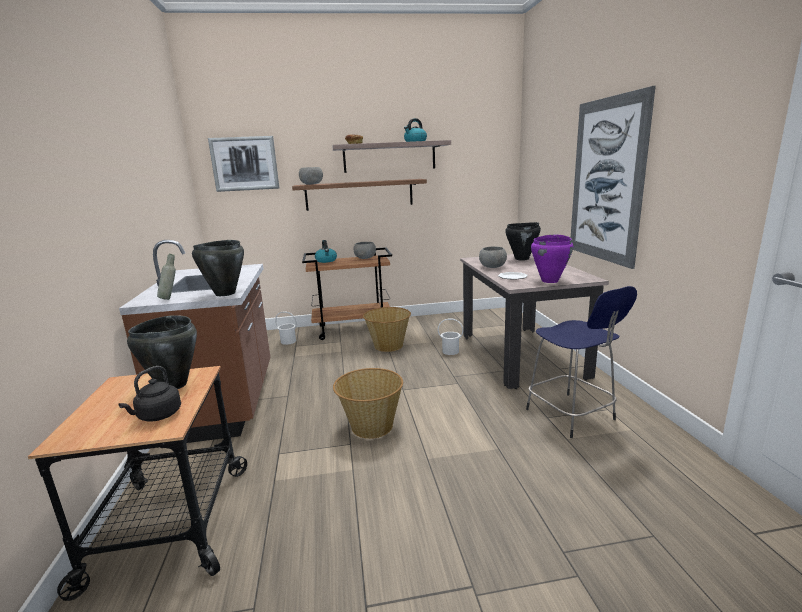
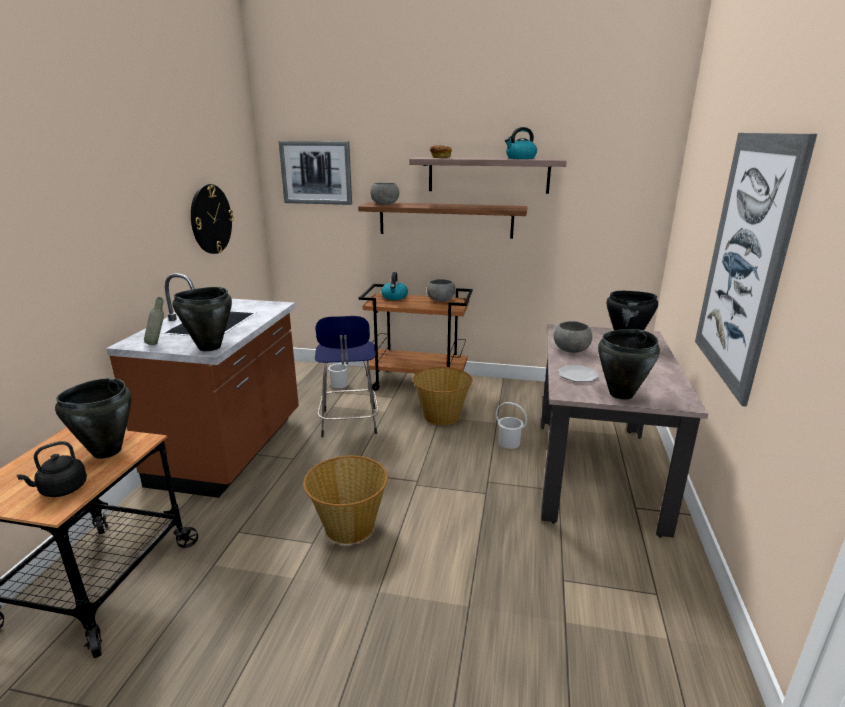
camera: 20 degrees right, 5 degrees up
blue stool [526,286,637,438] -> blue stool moved to [315,316,379,437]
purple cooking pot [531,234,573,283] -> black cooking pot [598,329,660,400]
none -> wall clock [191,184,234,254]

